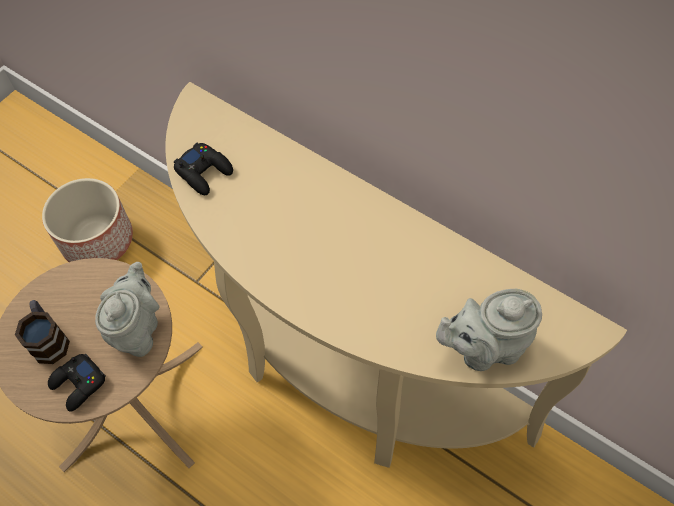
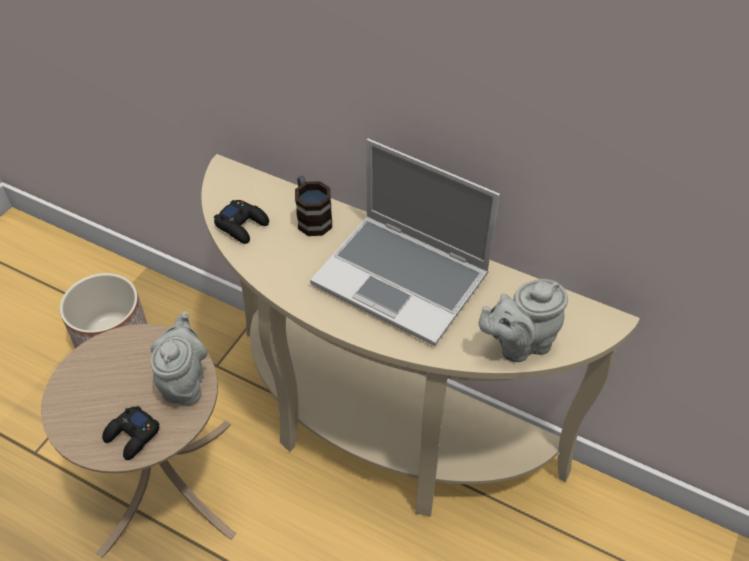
camera: 10 degrees left, 10 degrees down
mug [15,300,70,364] -> mug moved to [295,176,332,236]
none -> laptop [310,139,500,346]

